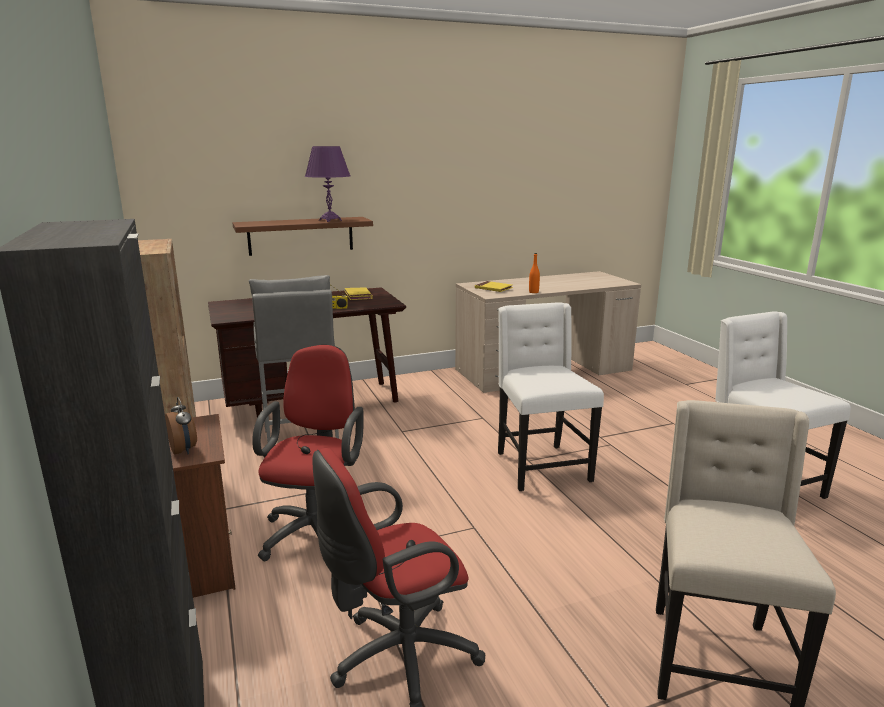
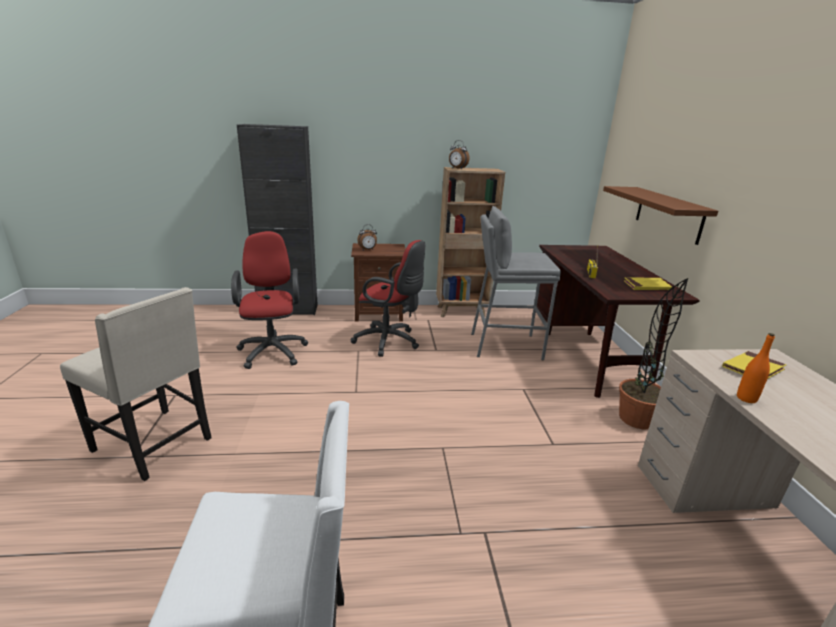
camera: 105 degrees right, 5 degrees up
purple table lamp [305,146,350,222] -> none
white chair [498,302,604,491] -> none
none -> alarm clock [449,140,470,169]
none -> potted plant [619,278,688,429]

